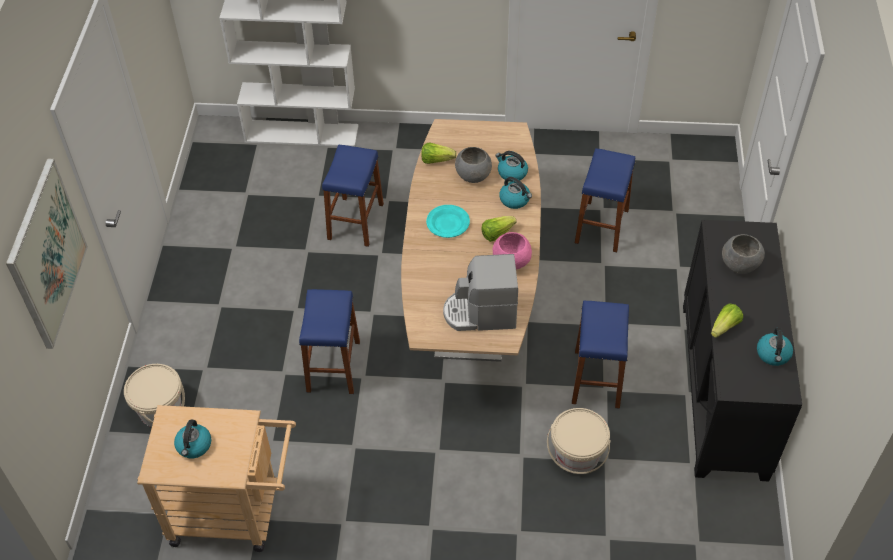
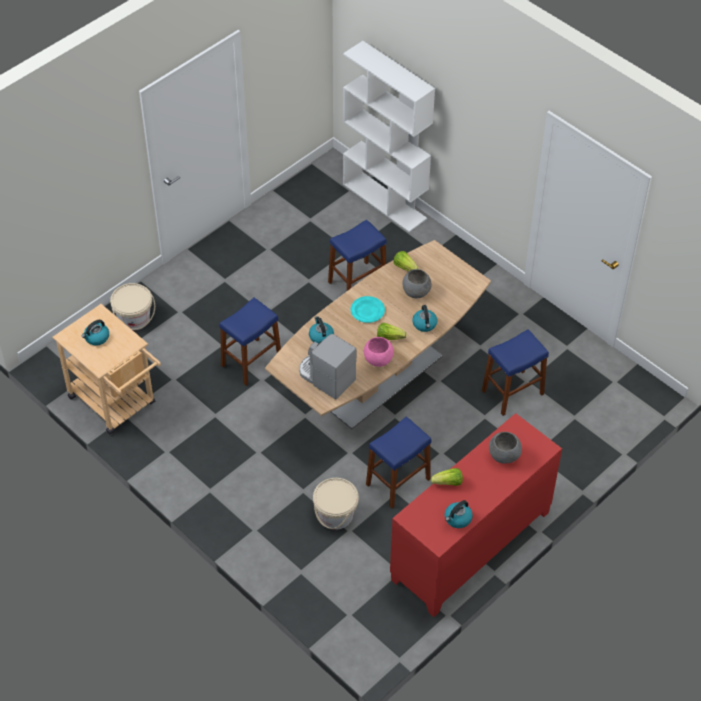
camera: 40 degrees right, 0 degrees up
picture [6,158,88,349] -> none
kettle [495,151,528,182] -> kettle moved to [309,316,334,343]
black cabinet [683,220,802,482] -> red cabinet [390,413,562,617]

